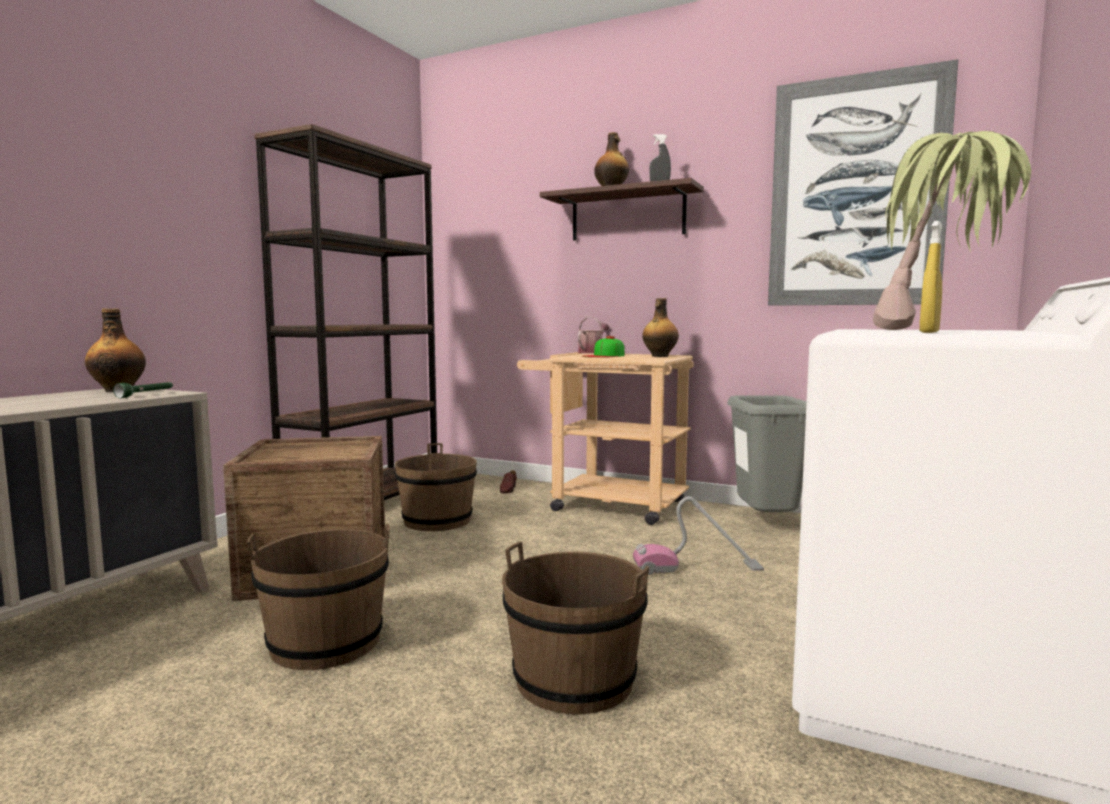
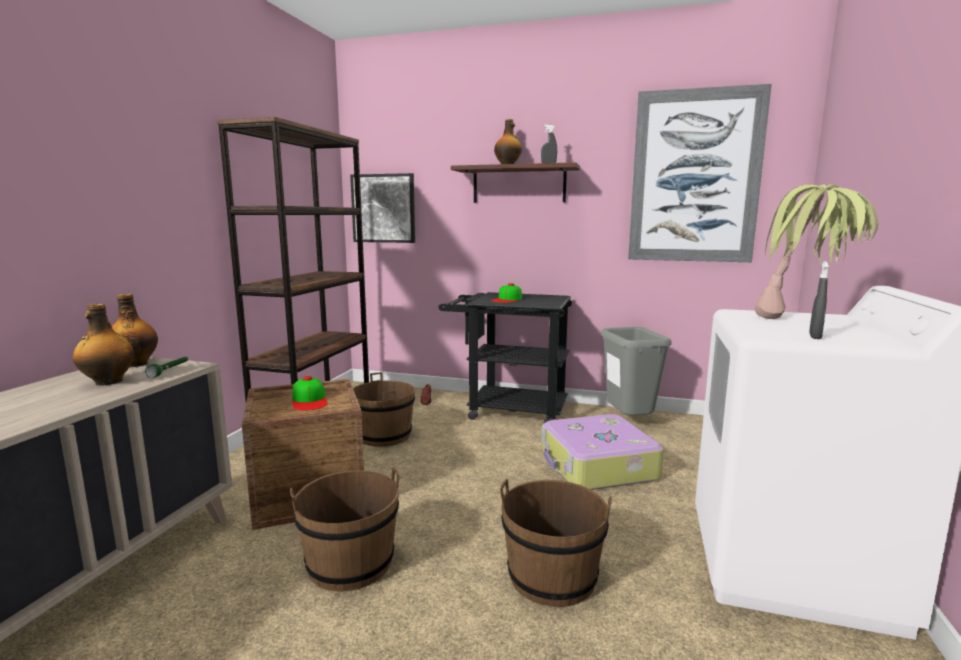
camera: 10 degrees left, 5 degrees up
beige cart [517,352,694,525] -> black cart [439,292,572,423]
watering can [578,317,609,353] -> none
vacuum cleaner [633,497,764,575] -> suitcase [541,414,663,490]
bottle [642,298,679,357] -> bottle moved to [73,304,135,386]
yellow spray bottle [920,221,942,333] -> grey spray bottle [809,261,829,339]
none -> cap [292,376,328,411]
none -> picture [350,173,415,243]

